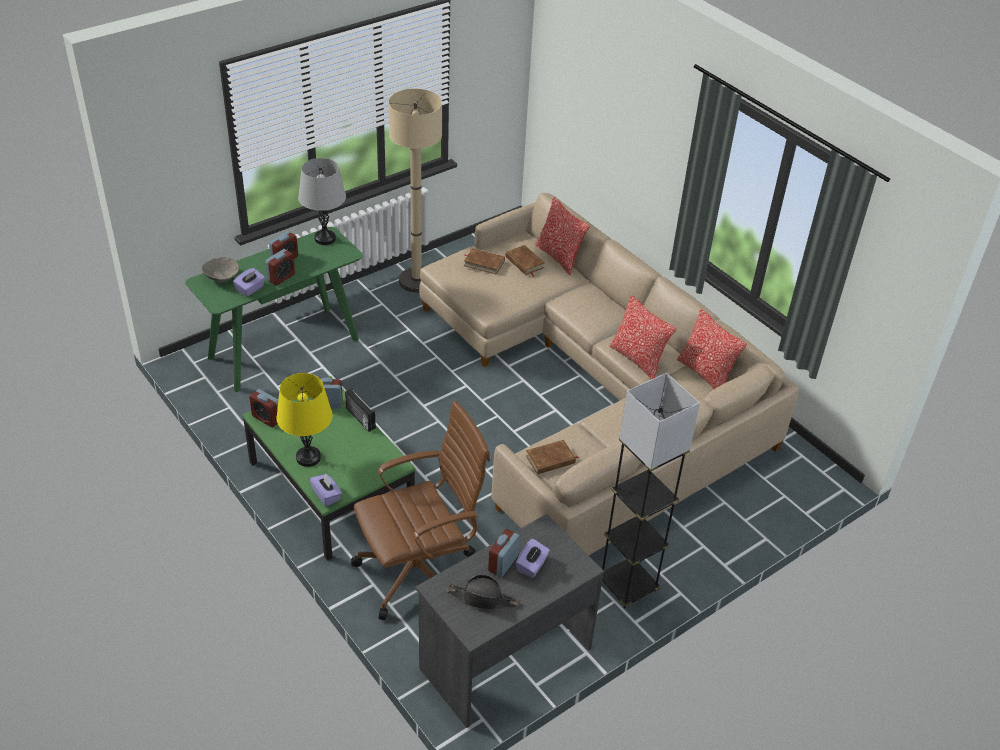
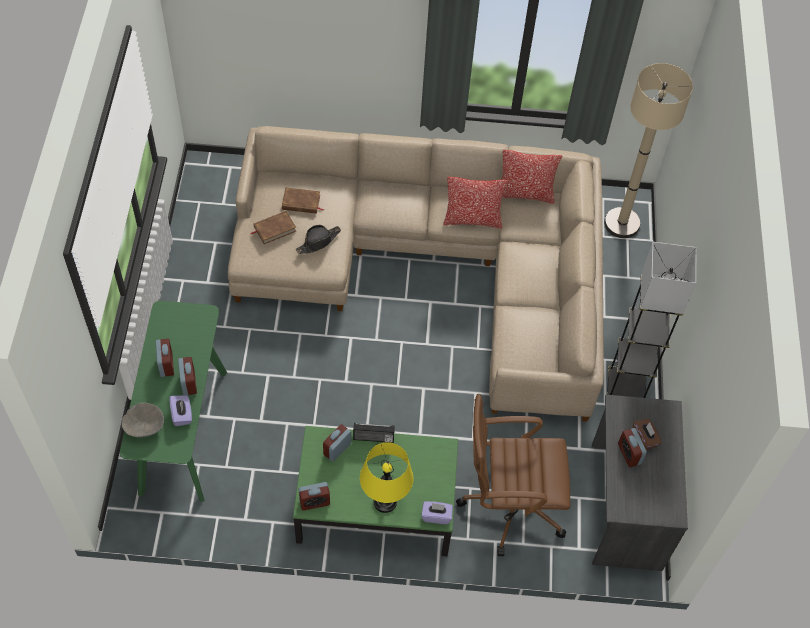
camera: 50 degrees left, 15 degrees up
grey table lamp [298,158,346,245] -> none
brown office chair [351,401,490,620] -> brown office chair turned 105 degrees counterclockwise [456,394,570,556]
beige floor lamp [389,89,442,293] -> beige floor lamp moved to [604,63,693,238]
black hat [447,575,519,609] -> black hat moved to [296,225,341,254]
purple tissue box [516,538,550,578] -> brown tissue box [633,419,662,450]
brown book [526,440,579,474] -> none
pillow [535,198,590,275] -> none

